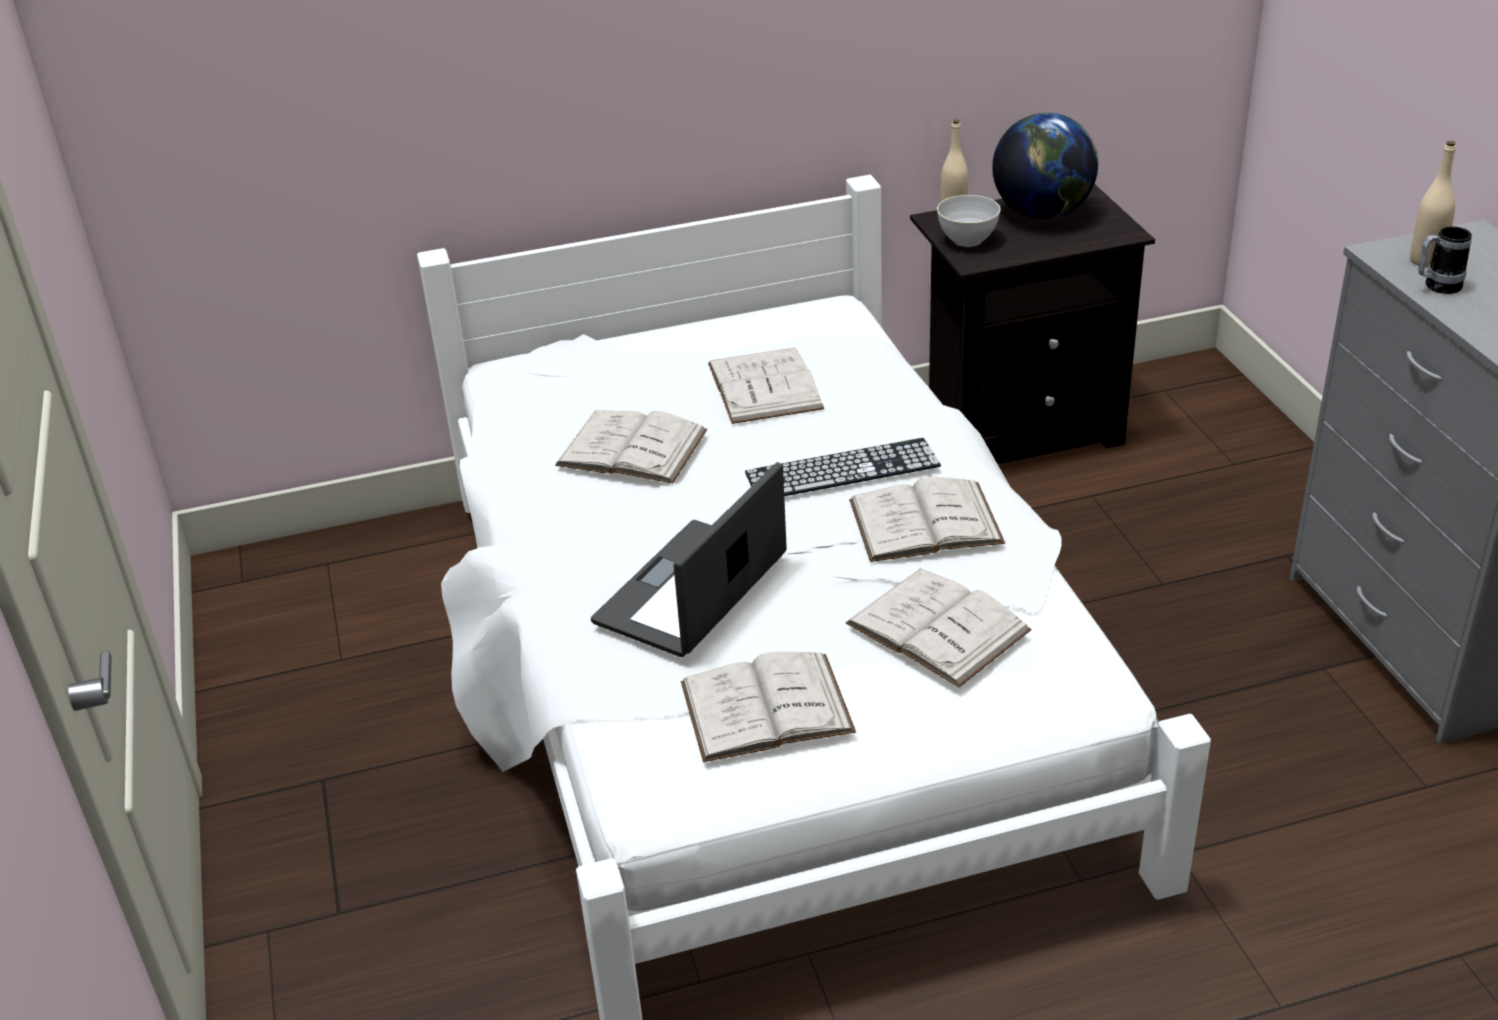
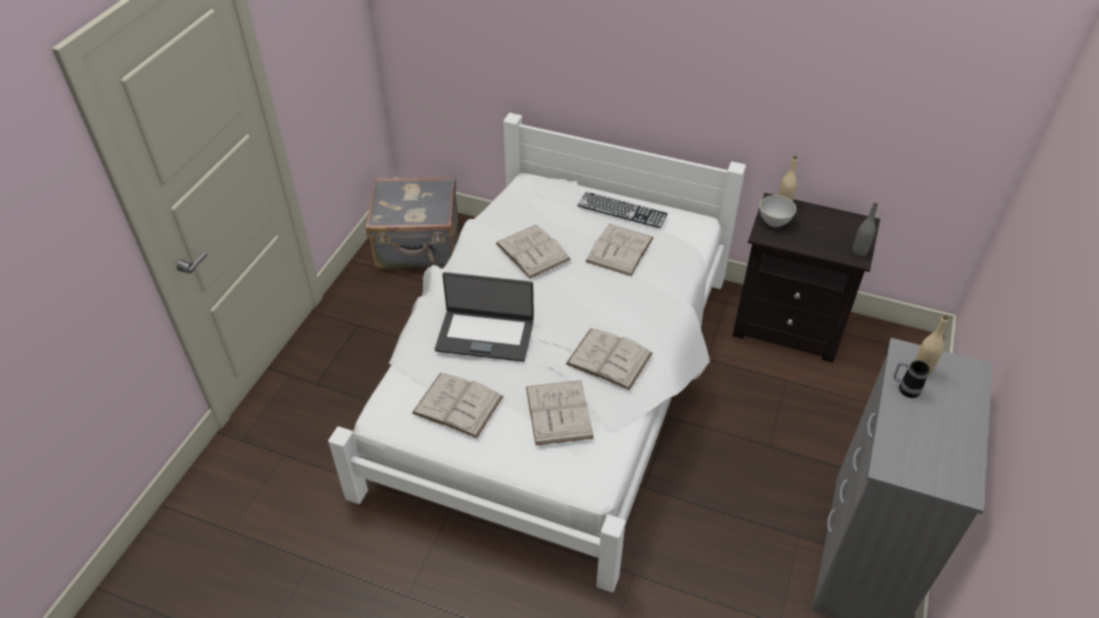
camera: 35 degrees right, 10 degrees up
laptop [591,462,787,657] -> laptop turned 150 degrees counterclockwise [435,272,534,362]
keyboard [745,438,941,496] -> keyboard moved to [578,192,668,228]
globe [992,113,1098,219] -> none
none -> grey suitcase [366,176,458,269]
none -> grey bottle [853,203,878,256]

